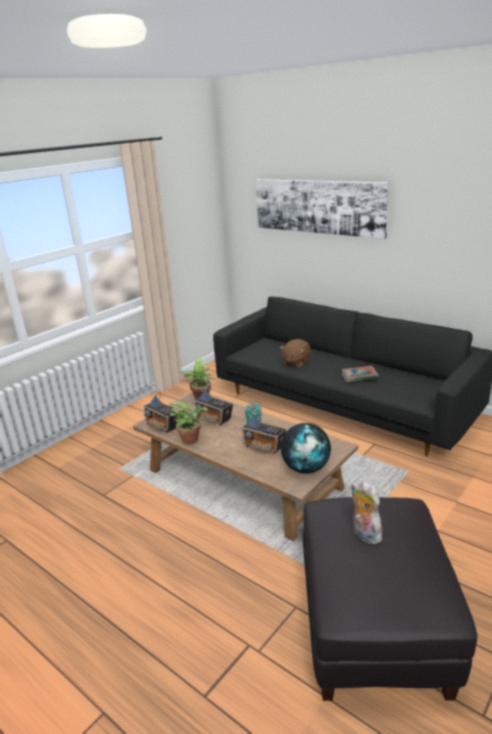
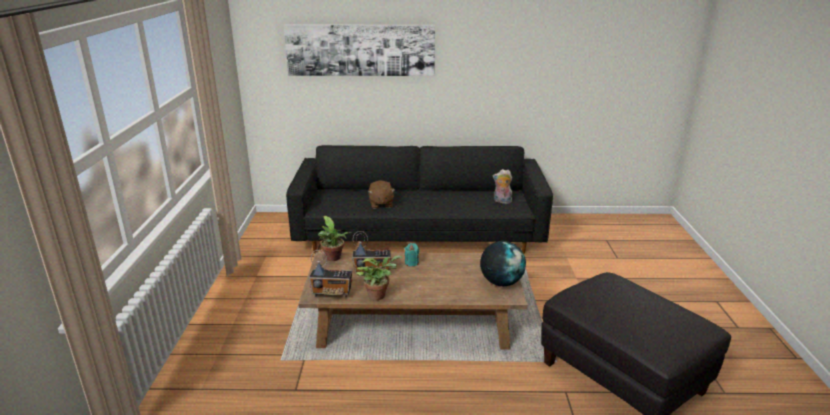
camera: 40 degrees left, 0 degrees up
radio [242,402,286,454] -> none
book [342,366,379,383] -> none
plush toy [351,481,382,544] -> plush toy moved to [493,169,513,204]

